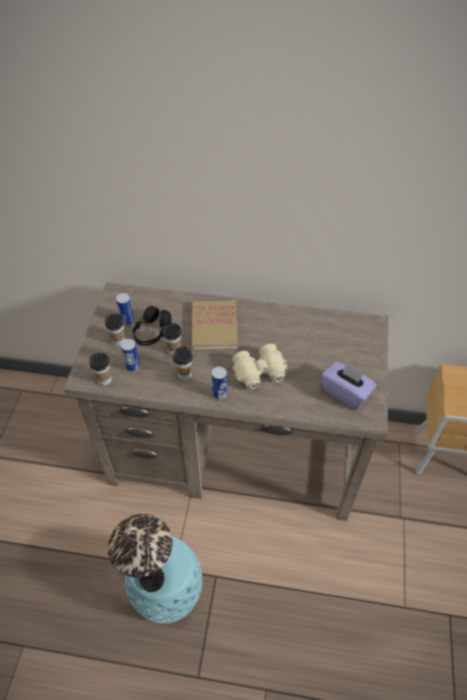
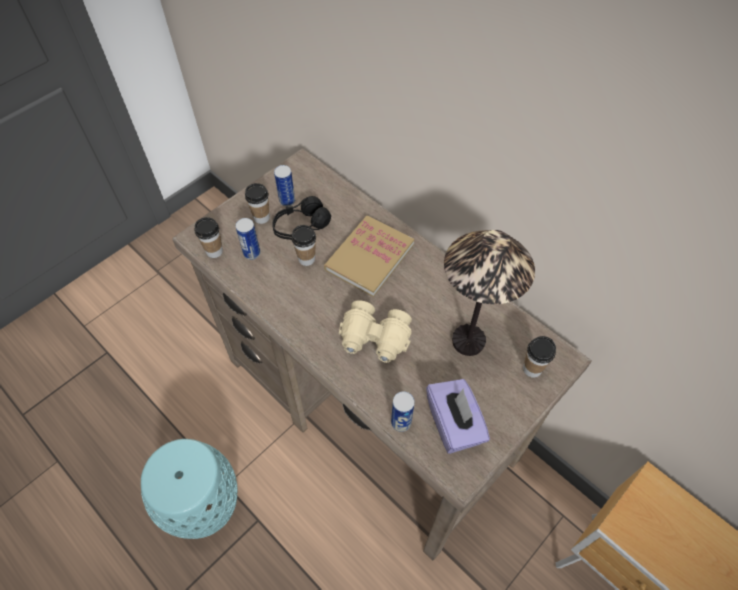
camera: 35 degrees right, 5 degrees up
table lamp [108,514,173,592] -> table lamp moved to [444,230,535,356]
cup [173,347,193,380] -> cup moved to [523,336,556,378]
can [212,366,227,400] -> can moved to [391,392,415,432]

